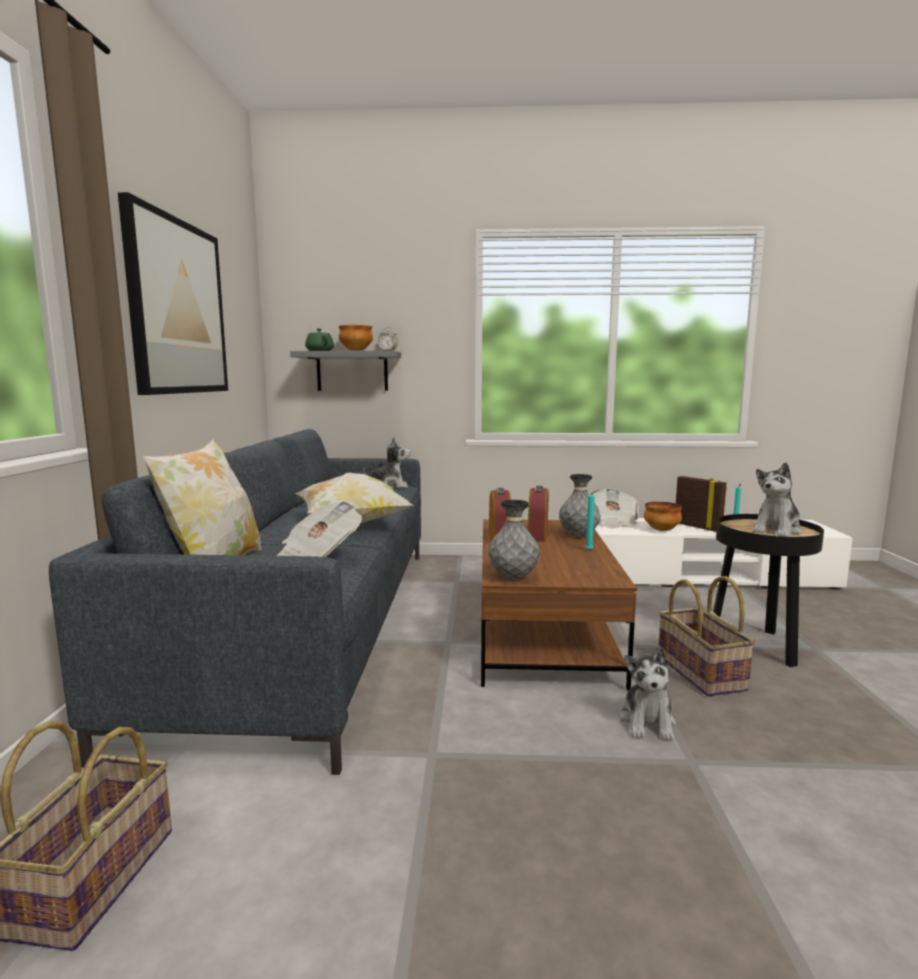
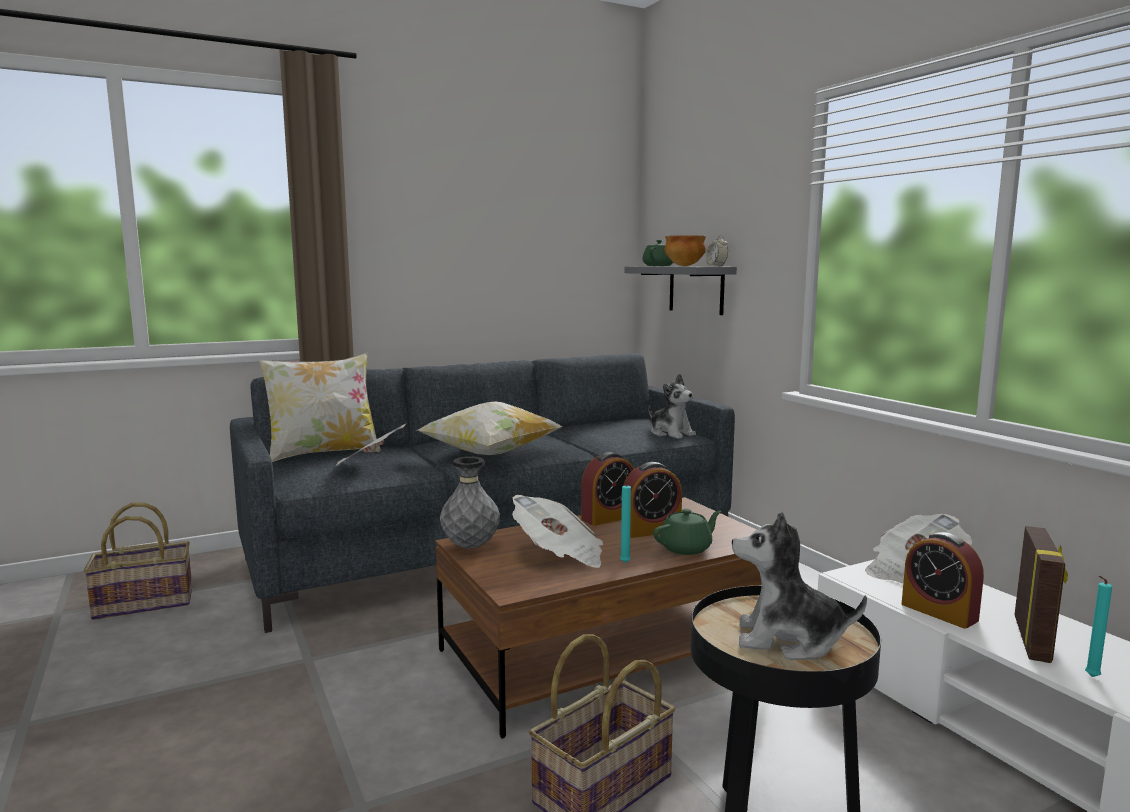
camera: 60 degrees right, 0 degrees up
picture [118,192,228,395] -> none
grey vase [559,474,600,537] -> green teapot [653,509,721,555]
plush toy [620,646,676,741] -> none
bowl [644,502,682,531] -> alarm clock [902,532,984,629]
none -> newspaper [512,495,603,568]

